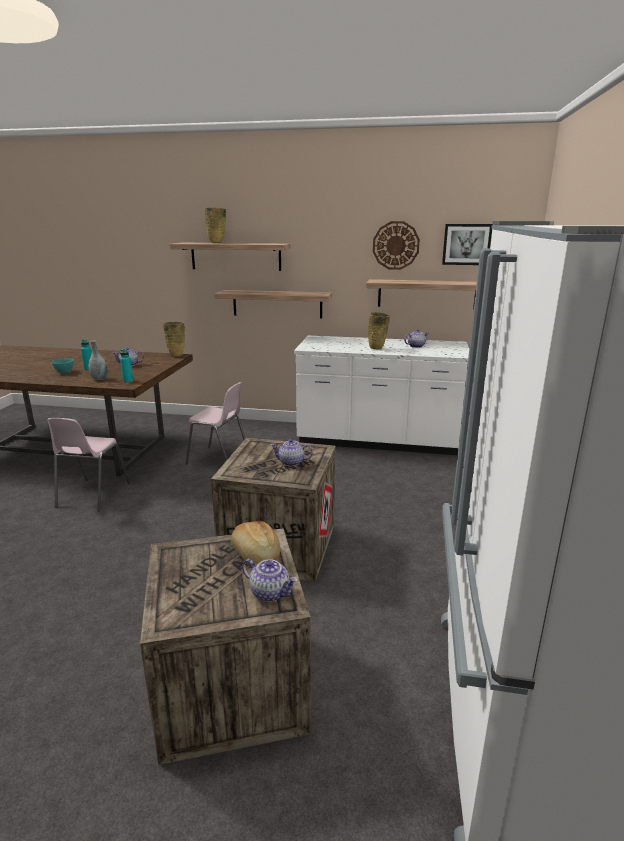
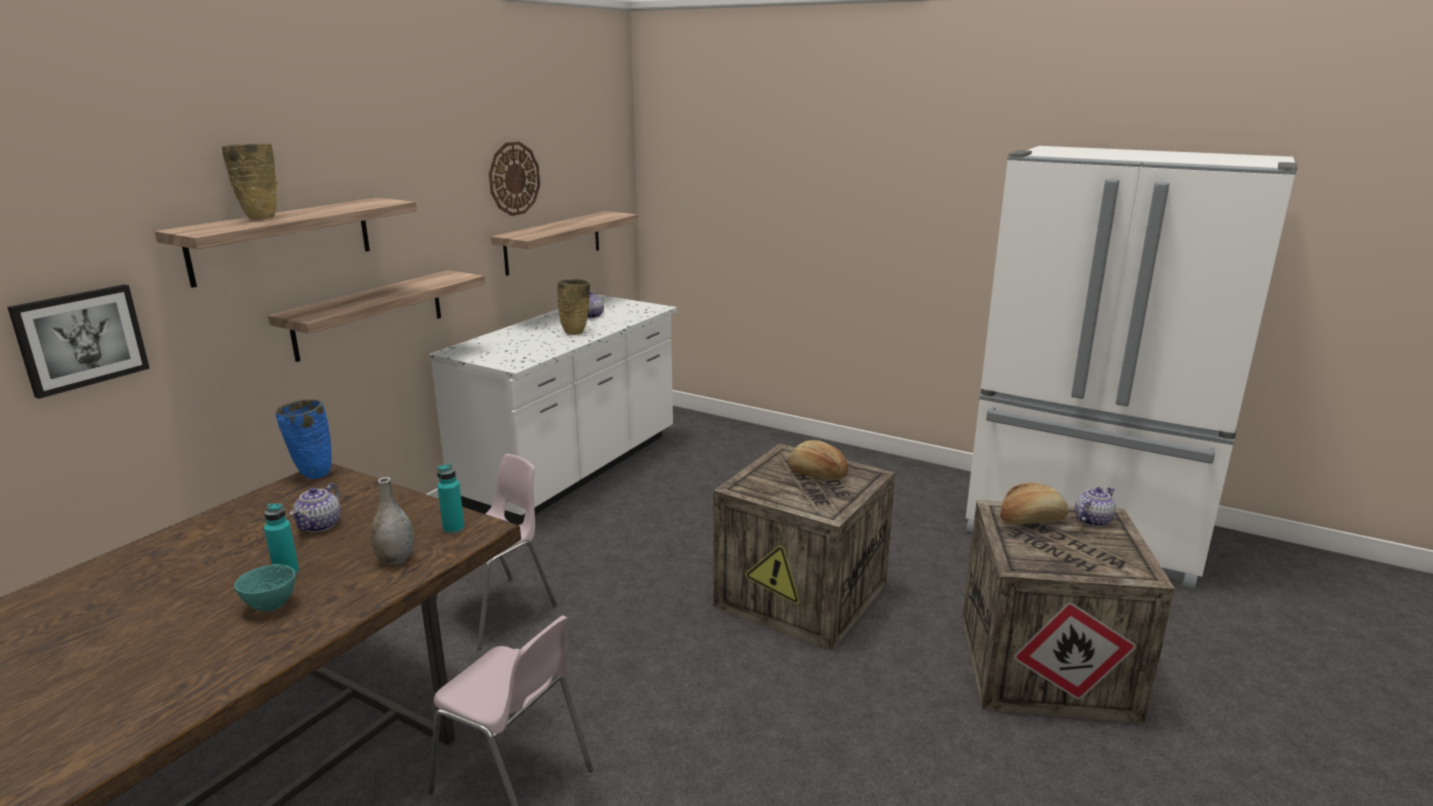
camera: 70 degrees left, 0 degrees up
beige vase [163,322,185,357] -> blue vase [275,399,332,479]
teapot [270,439,313,466] -> bread [788,440,848,480]
picture [442,224,492,265] -> picture moved to [7,284,150,399]

